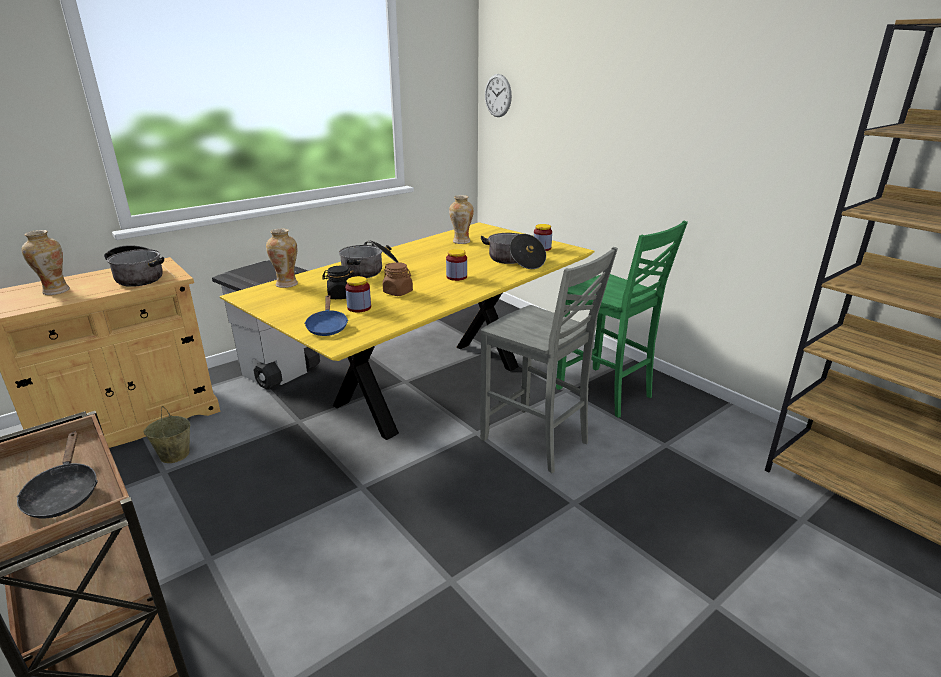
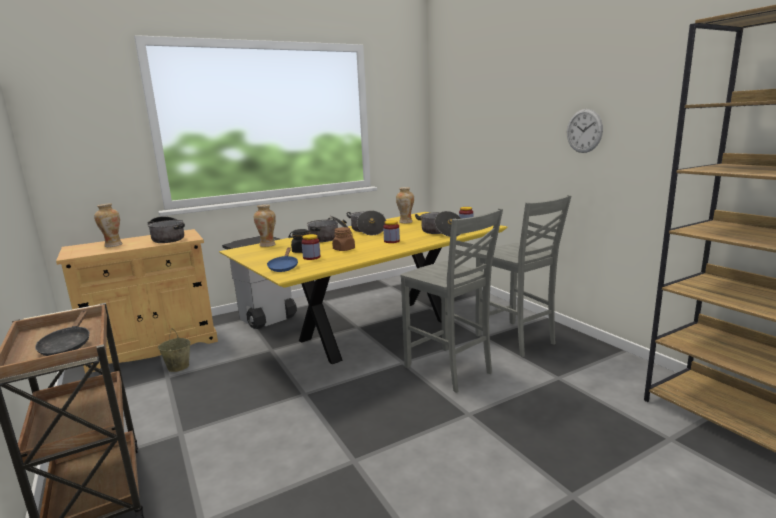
camera: 10 degrees right, 10 degrees down
wall clock [485,74,512,117] -> wall clock moved to [567,109,603,153]
green chair [556,221,688,418] -> grey chair [475,195,571,357]
none -> cooking pot [347,210,386,235]

